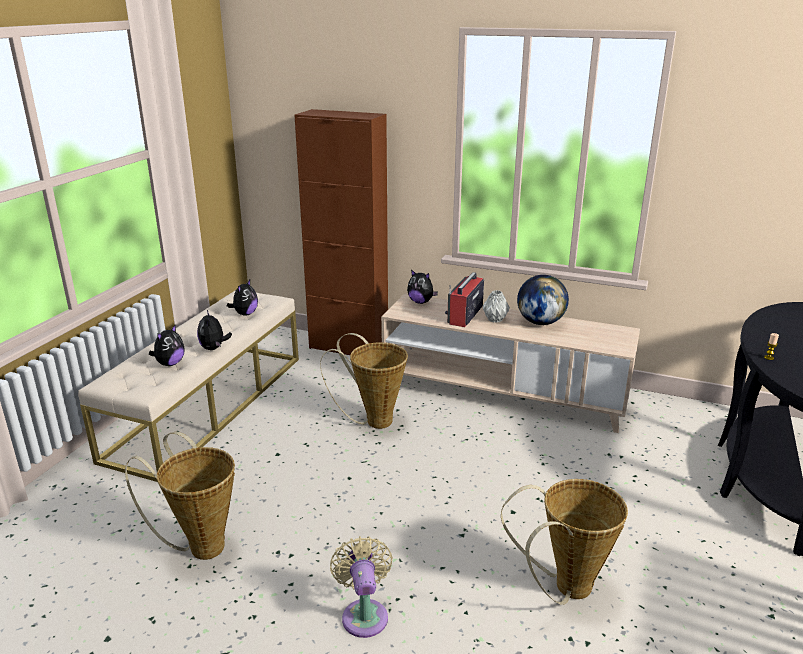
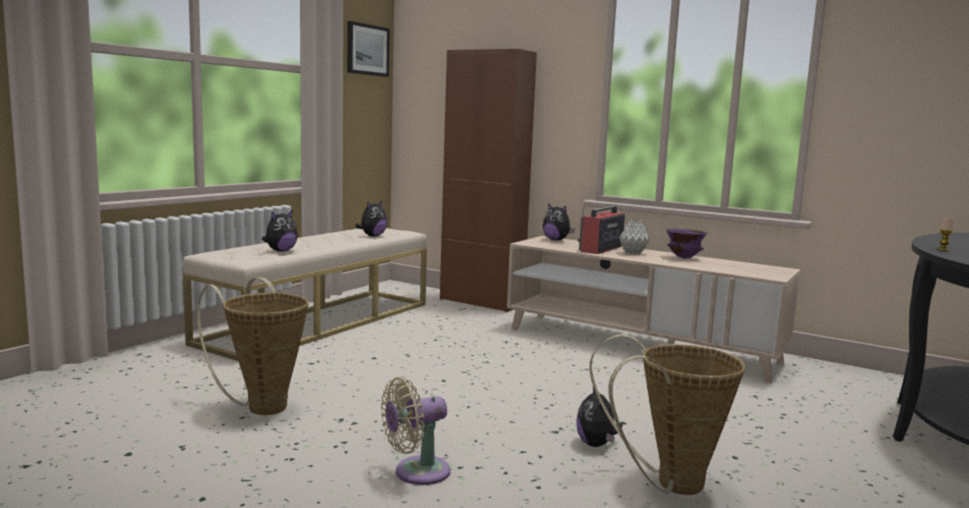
camera: 10 degrees right, 15 degrees down
plush toy [197,310,232,350] -> plush toy moved to [576,387,623,447]
basket [320,333,408,429] -> none
beige fan [330,536,393,638] -> beige fan turned 120 degrees counterclockwise [381,377,450,485]
globe [517,275,569,325] -> purple bowl [666,229,707,259]
none -> picture [347,21,390,77]

